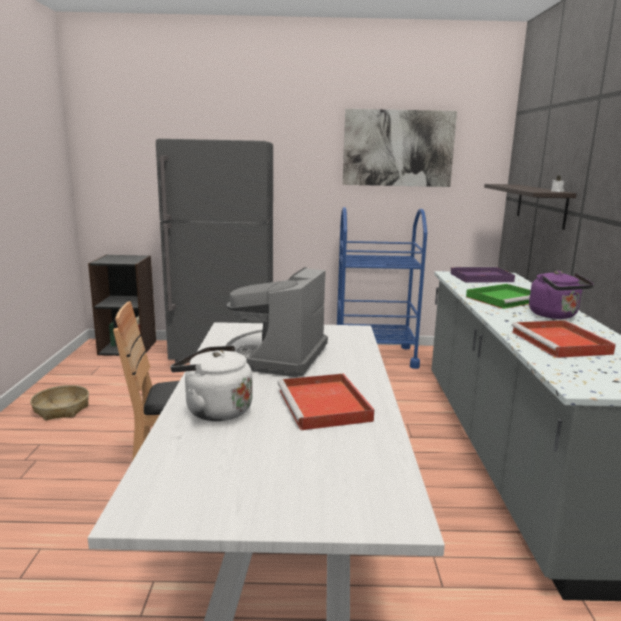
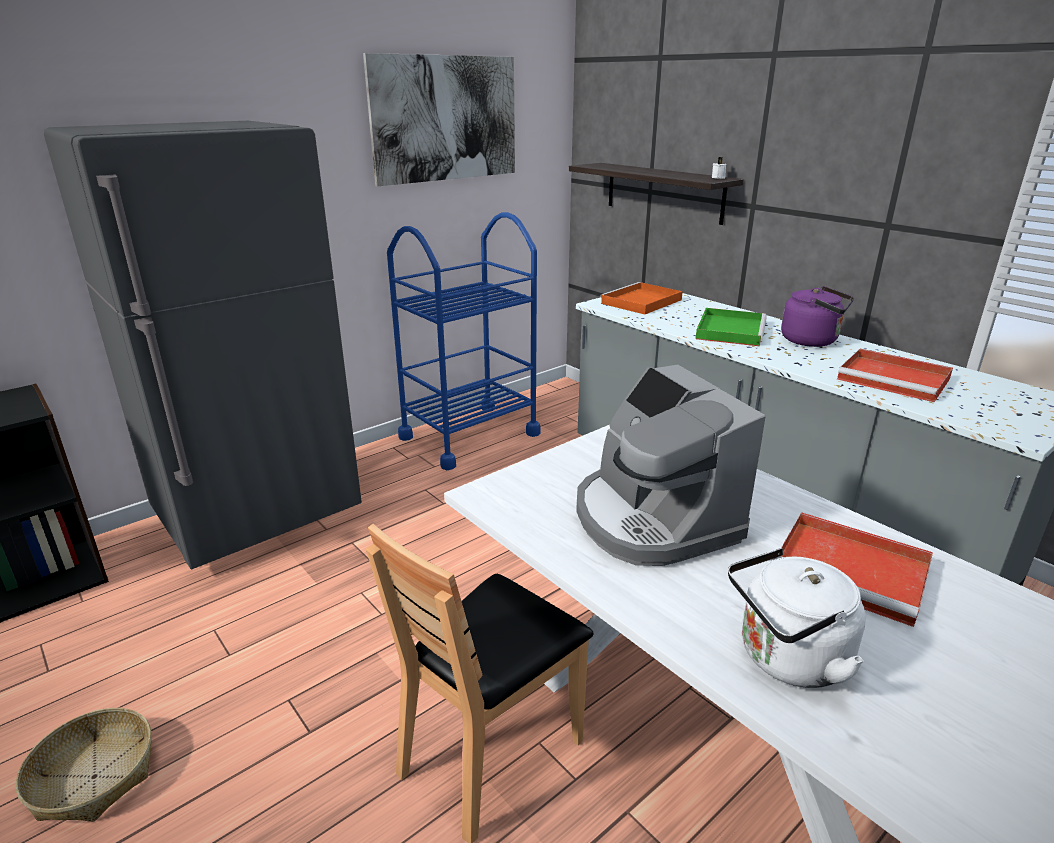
camera: 40 degrees left, 10 degrees up
purple tray [450,267,515,283] -> orange tray [600,282,683,315]

